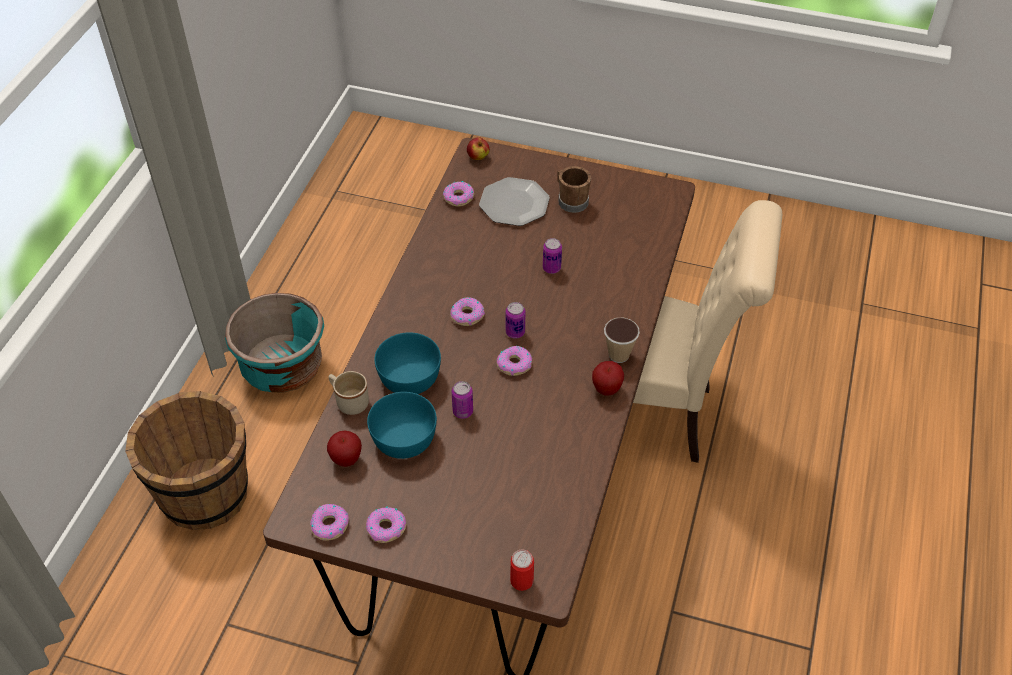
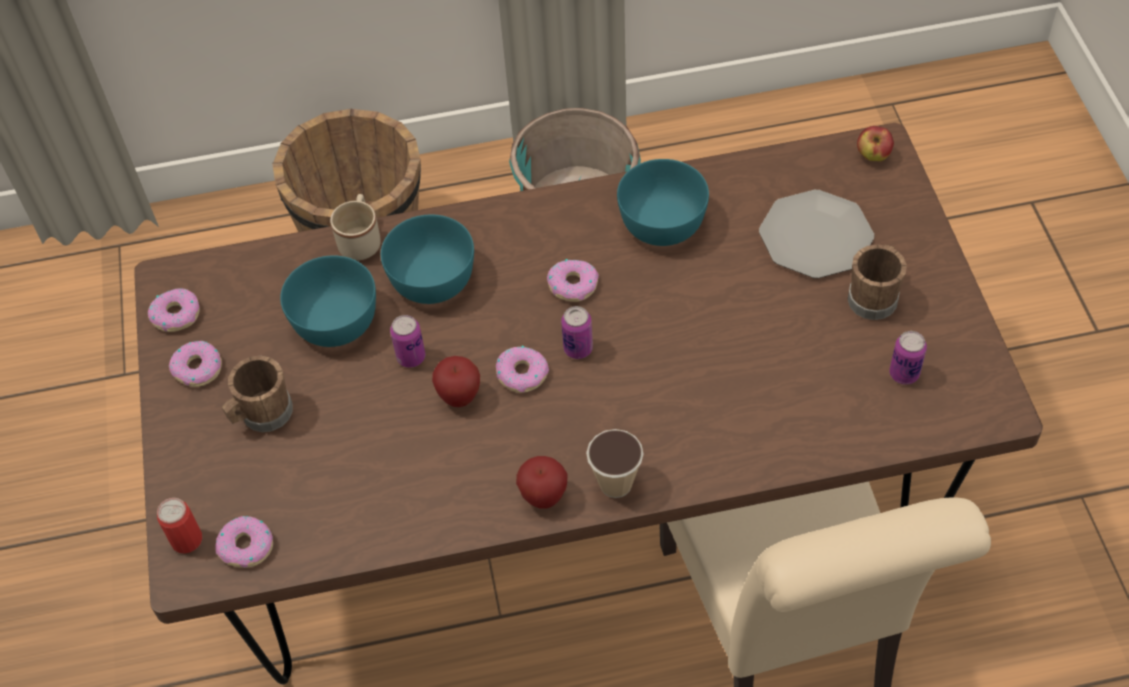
camera: 65 degrees right, 5 degrees up
apple [327,431,362,467] -> apple moved to [432,356,480,407]
donut [443,181,474,207] -> donut moved to [215,516,273,568]
can [543,238,562,274] -> can moved to [889,331,927,385]
none -> brown mug [221,356,293,432]
none -> turquoise bowl [617,159,709,246]

